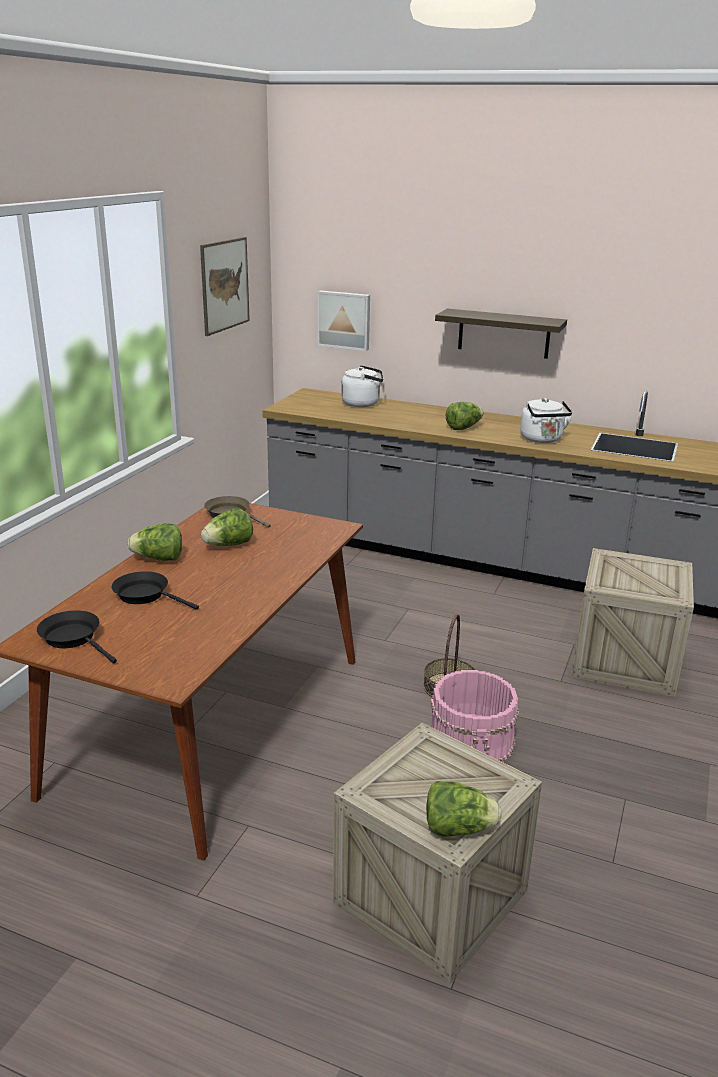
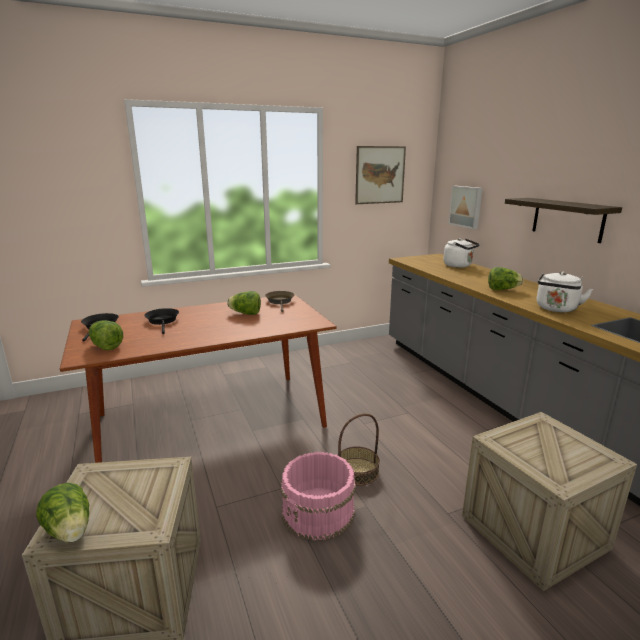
camera: 45 degrees right, 5 degrees down
lettuce [128,523,182,561] -> lettuce moved to [89,320,123,350]

